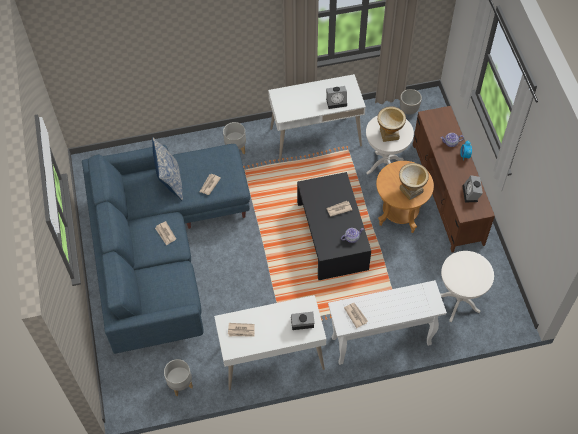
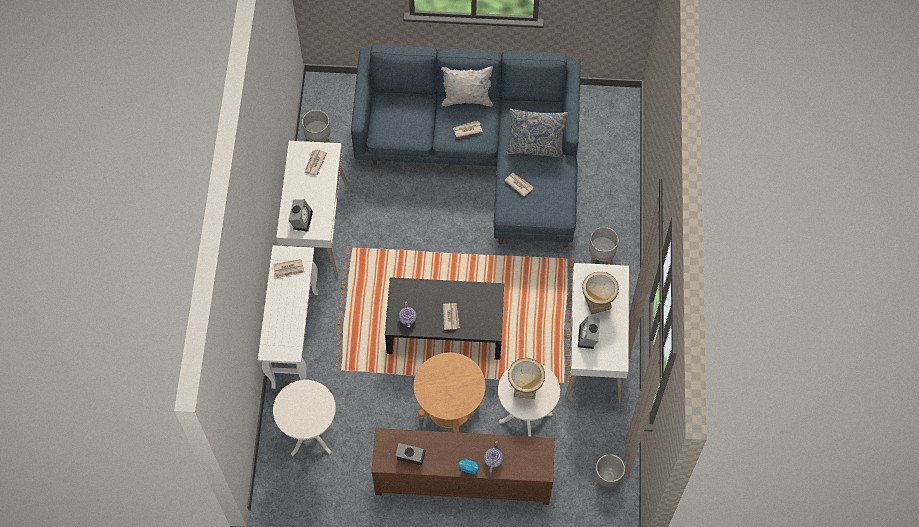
camera: 105 degrees right, 5 degrees up
vase [399,163,429,200] -> vase moved to [582,272,619,315]
none -> white pillow [441,66,493,107]

